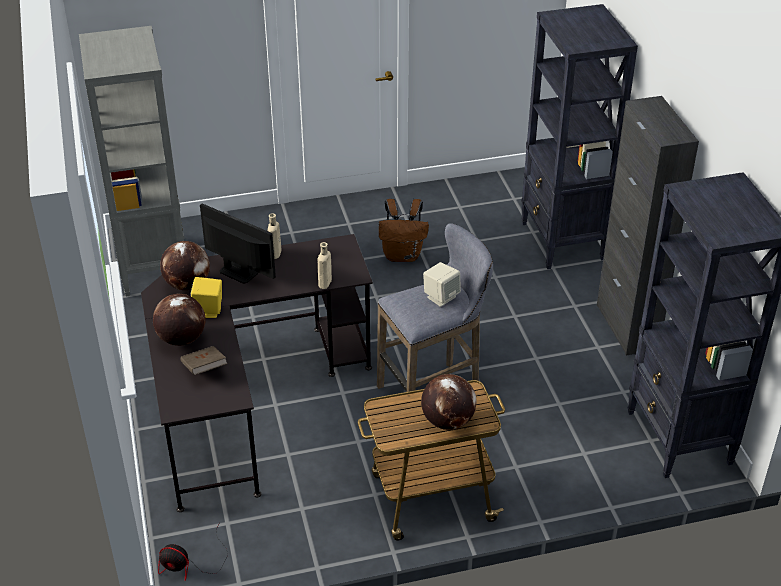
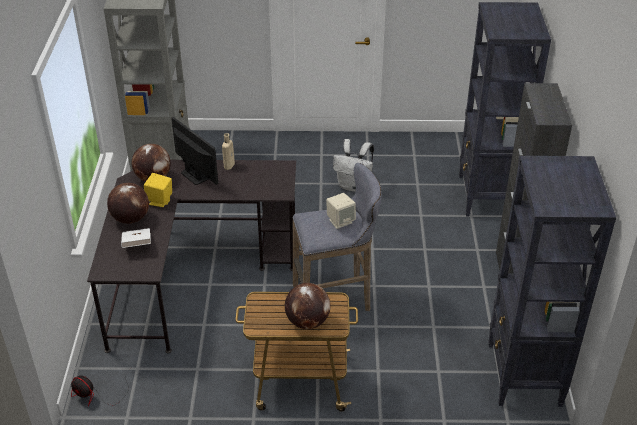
camera: 15 degrees right, 0 degrees up
brown book [181,346,228,375] -> white book [121,228,151,248]
beige bottle [318,242,332,289] -> none
brown backpack [379,199,429,262] -> white backpack [333,139,374,192]

